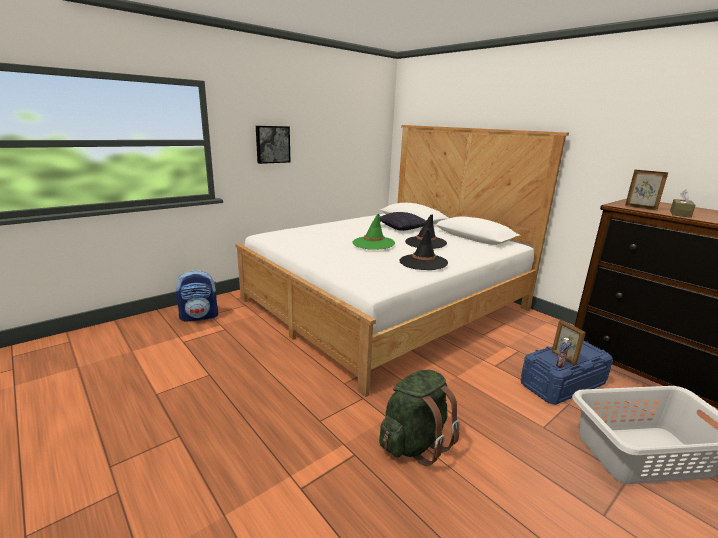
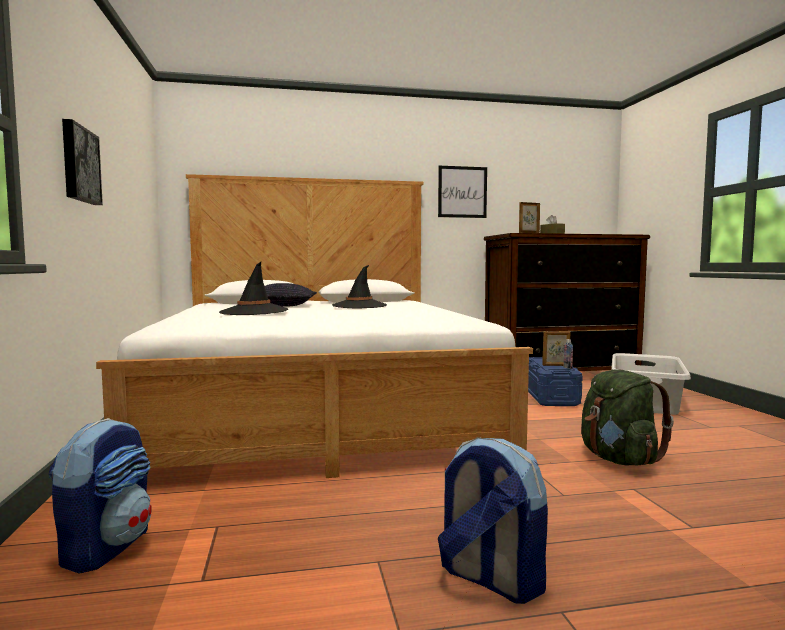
camera: 60 degrees left, 15 degrees down
green hat [352,214,395,250] -> none
black hat [399,230,448,270] -> black hat moved to [219,262,288,315]
none -> picture [438,166,487,218]
none -> backpack [438,437,548,604]

